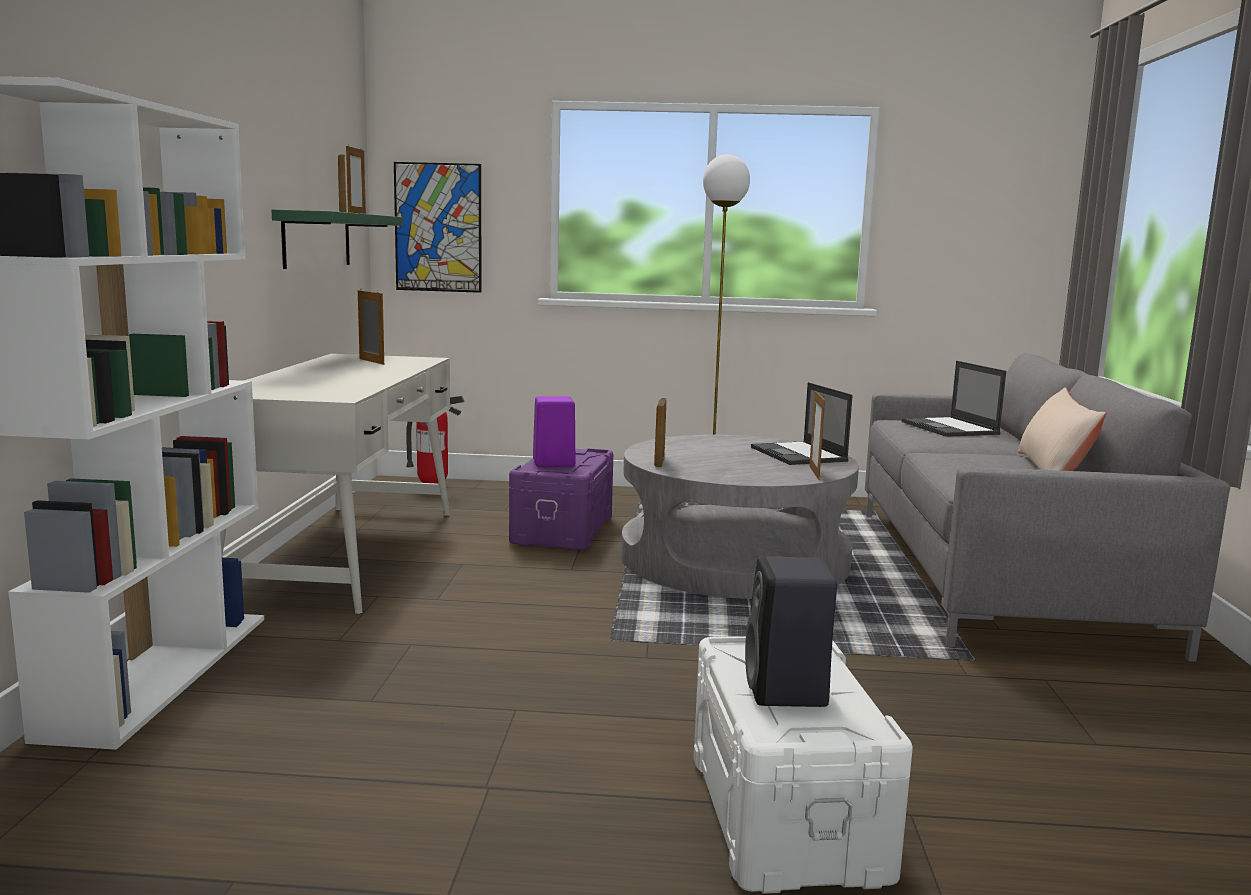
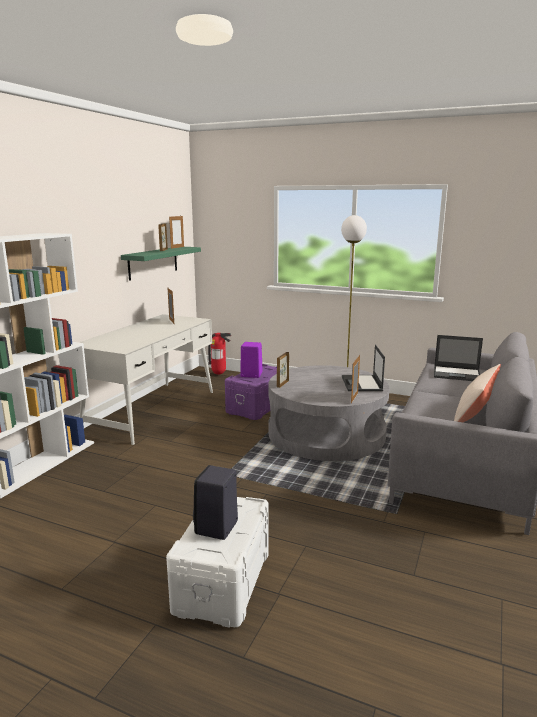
camera: 20 degrees right, 5 degrees up
picture [394,162,482,293] -> none
laptop [902,361,1006,437] -> laptop turned 75 degrees counterclockwise [434,335,483,381]

